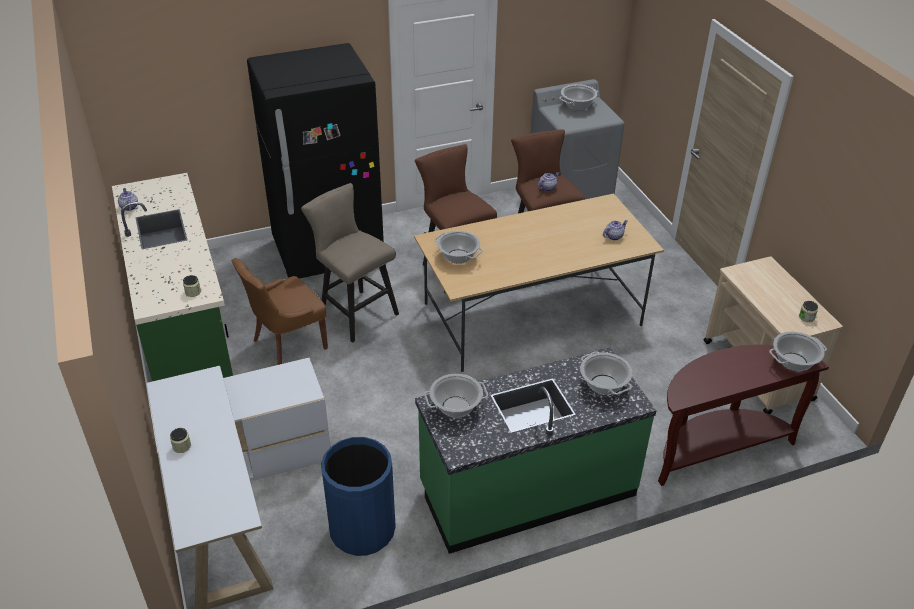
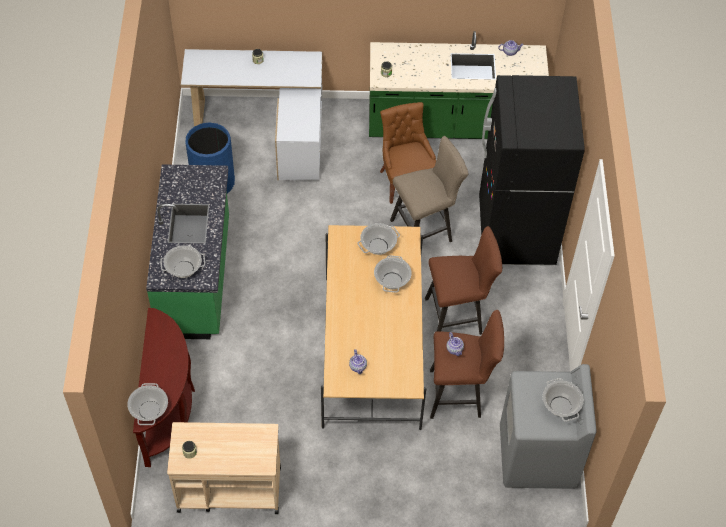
camera: 110 degrees right, 15 degrees up
cooking pot [424,374,488,417] -> cooking pot moved to [374,255,412,293]

